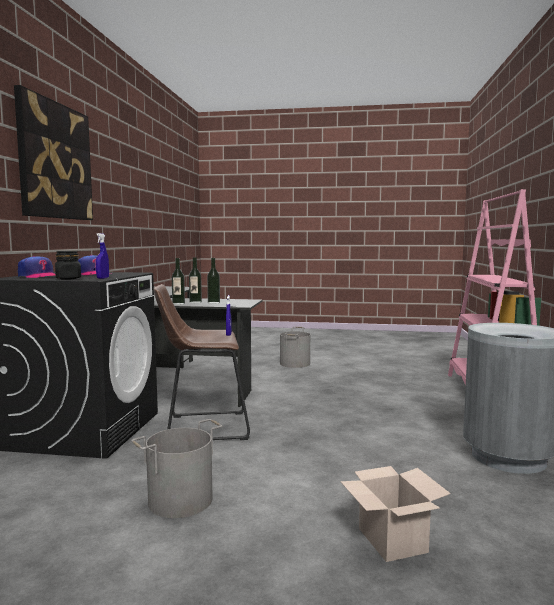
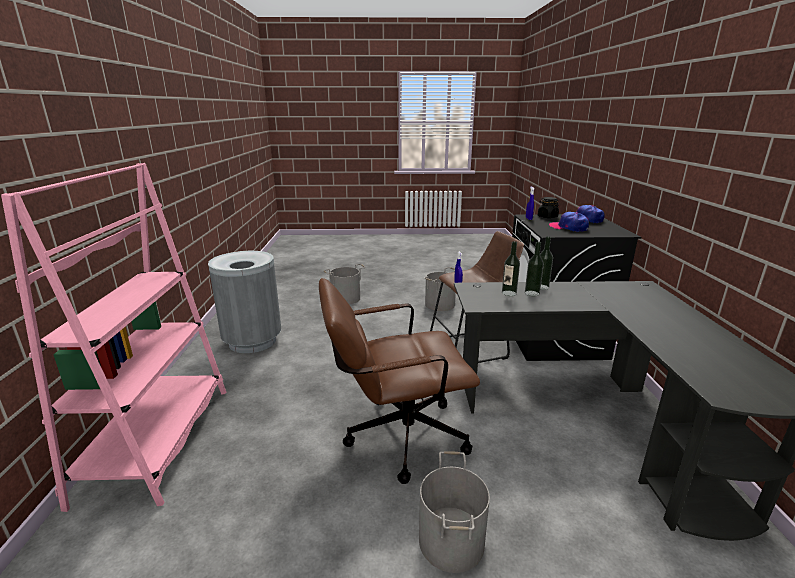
camera: 170 degrees right, 15 degrees up
picture [14,85,93,220] -> none
cardboard box [340,466,451,562] -> grey bucket [323,264,365,305]
none -> brown office chair [319,278,480,484]

